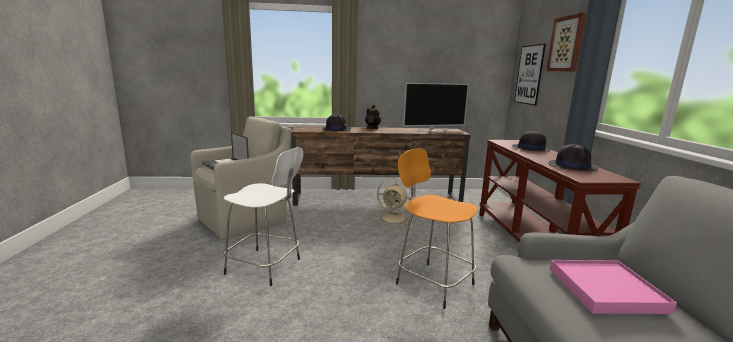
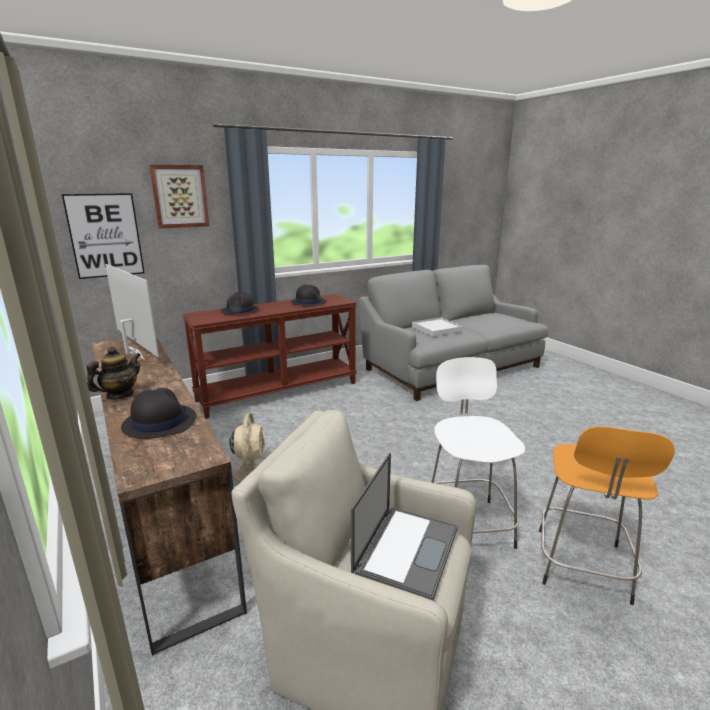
camera: 115 degrees left, 5 degrees up
orange stool [396,148,478,309] -> orange stool moved to [539,426,675,605]
pink tray [550,260,677,314] -> white tray [412,317,463,337]

